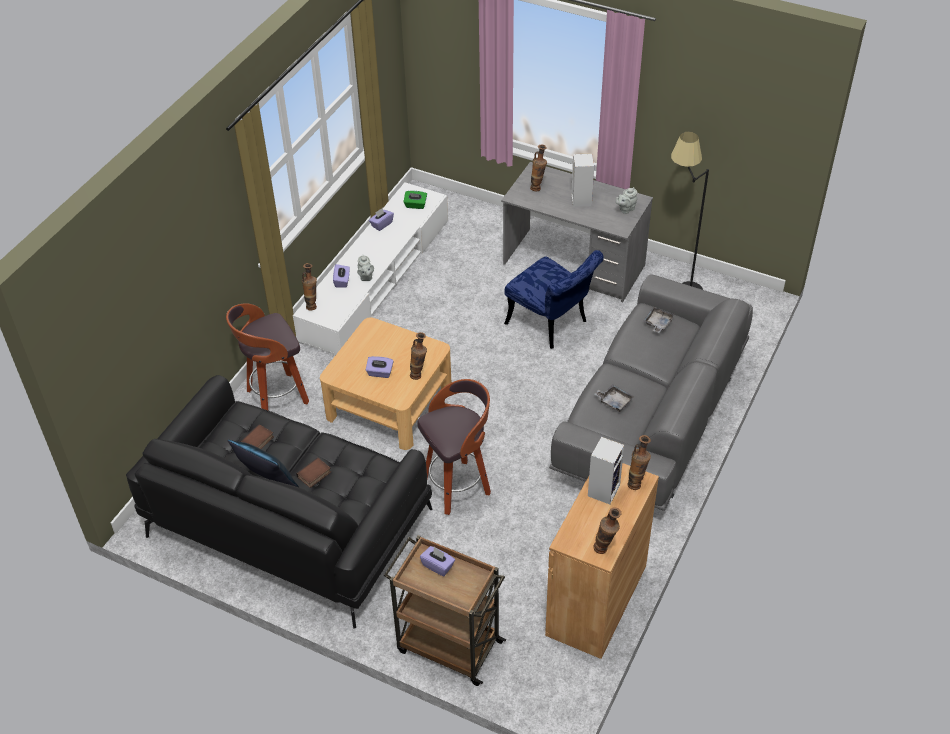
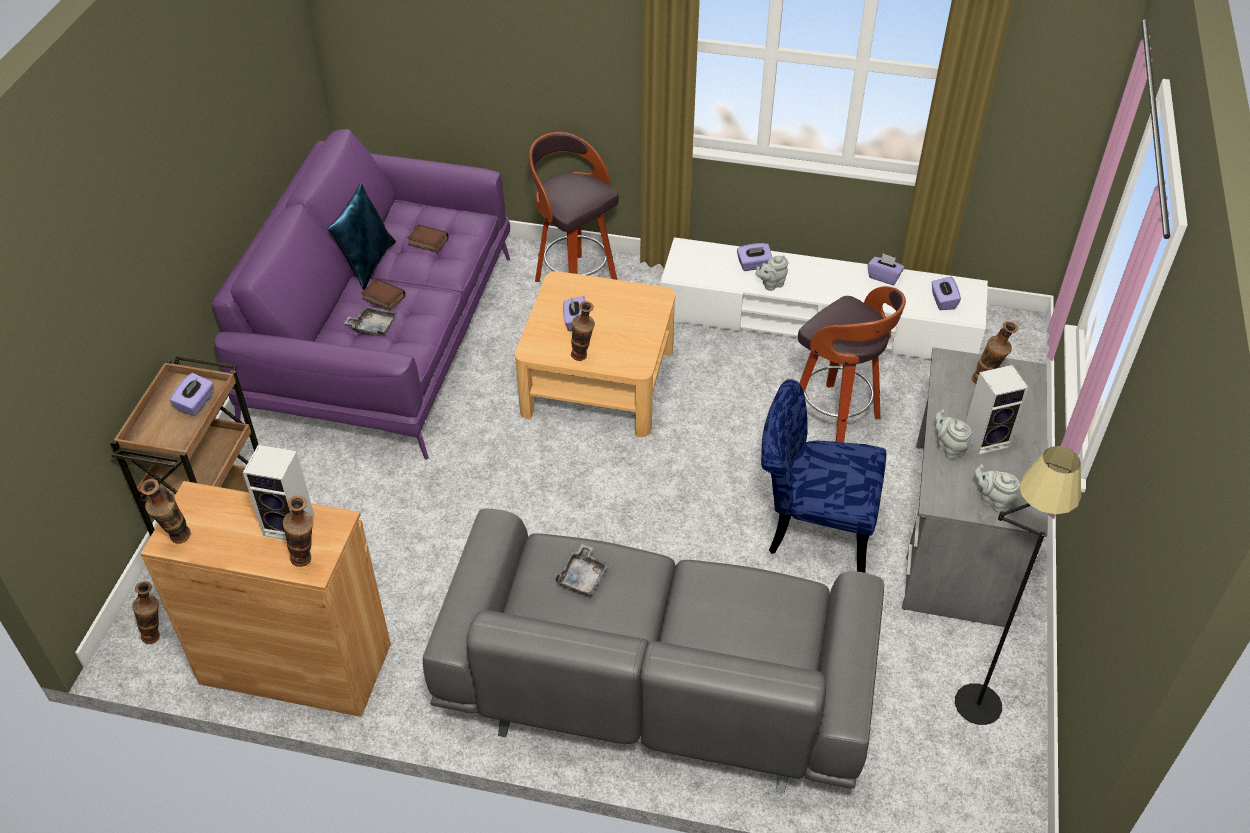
camera: 75 degrees right, 0 degrees up
black sofa [126,375,432,629] -> purple sofa [212,129,510,460]
vase [302,263,317,310] -> vase moved to [132,581,160,644]
green tissue box [403,191,427,209] -> purple tissue box [931,276,961,310]
stool [417,379,491,515] -> stool moved to [798,286,906,442]
blue chair [504,250,604,349] -> blue chair turned 75 degrees clockwise [761,379,886,573]
grey tray [643,307,674,333] -> grey tray moved to [344,305,397,336]
none -> grey teapot [935,409,972,459]

